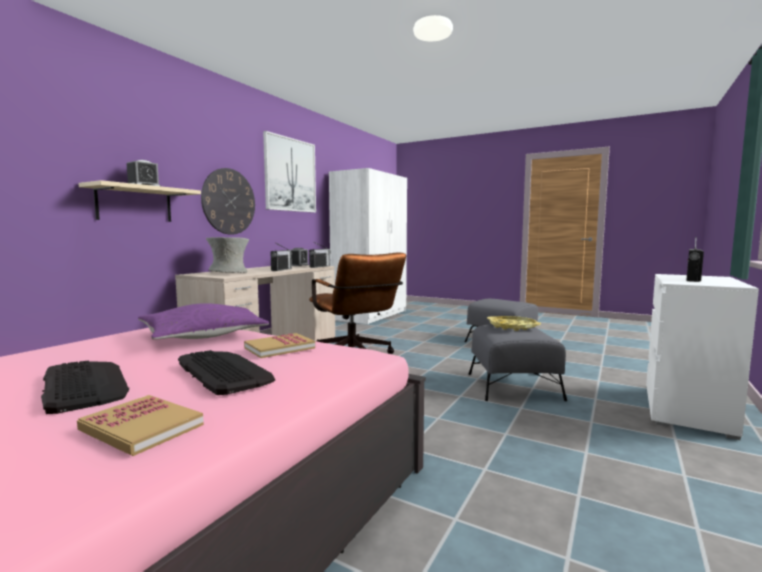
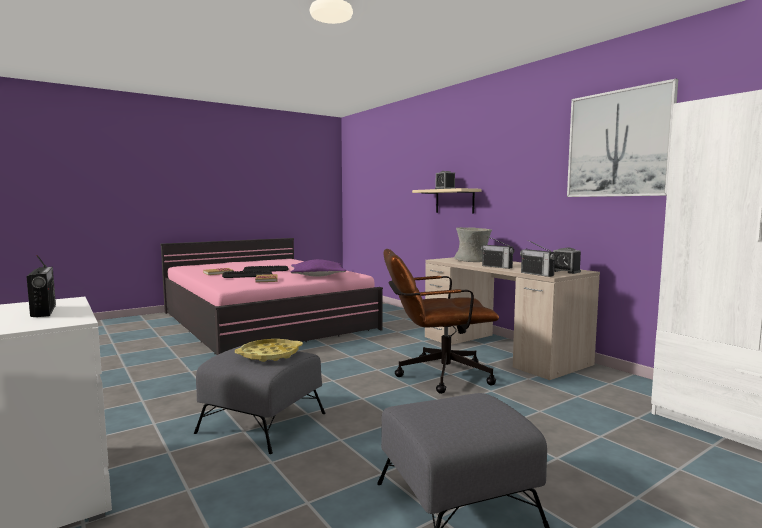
camera: 115 degrees right, 0 degrees up
wall clock [201,168,255,235] -> none

